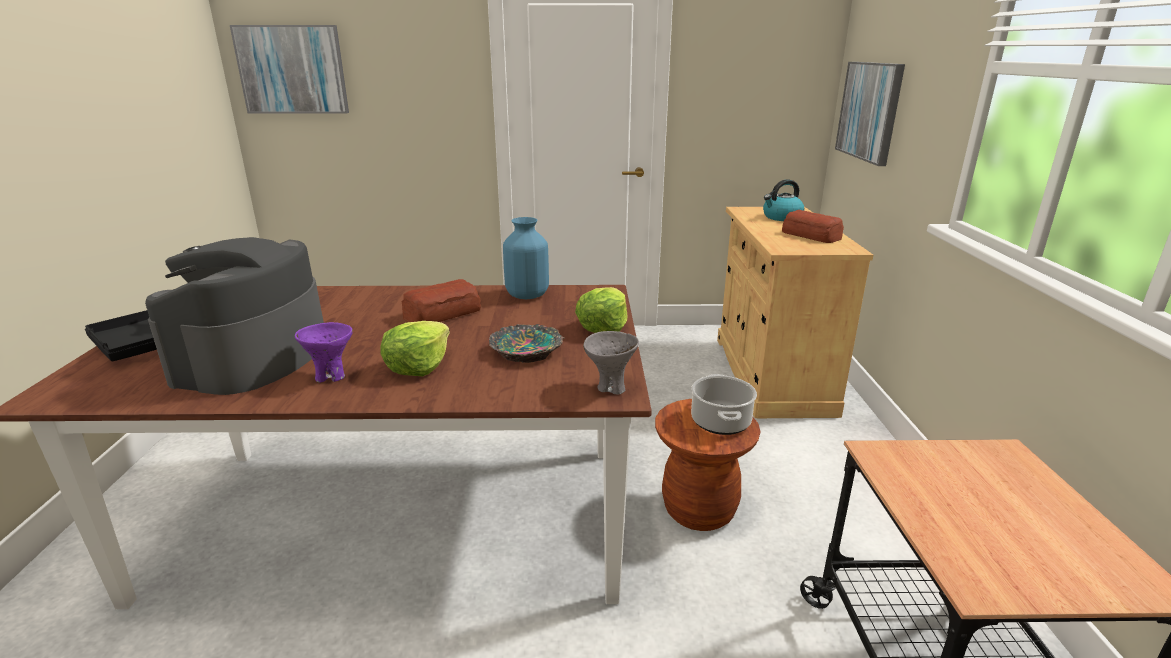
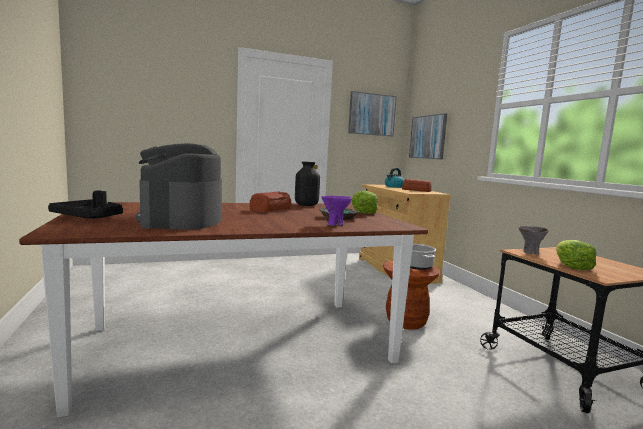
camera: 20 degrees left, 15 degrees down
picture [230,25,349,114] -> picture moved to [348,91,397,137]
purple bowl [295,322,353,382] -> purple bowl moved to [321,196,352,226]
lettuce [380,321,450,376] -> lettuce moved to [556,240,597,270]
blue vase [503,217,549,299] -> black vase [295,162,320,206]
grey bowl [583,331,639,394] -> grey bowl moved to [519,226,549,254]

